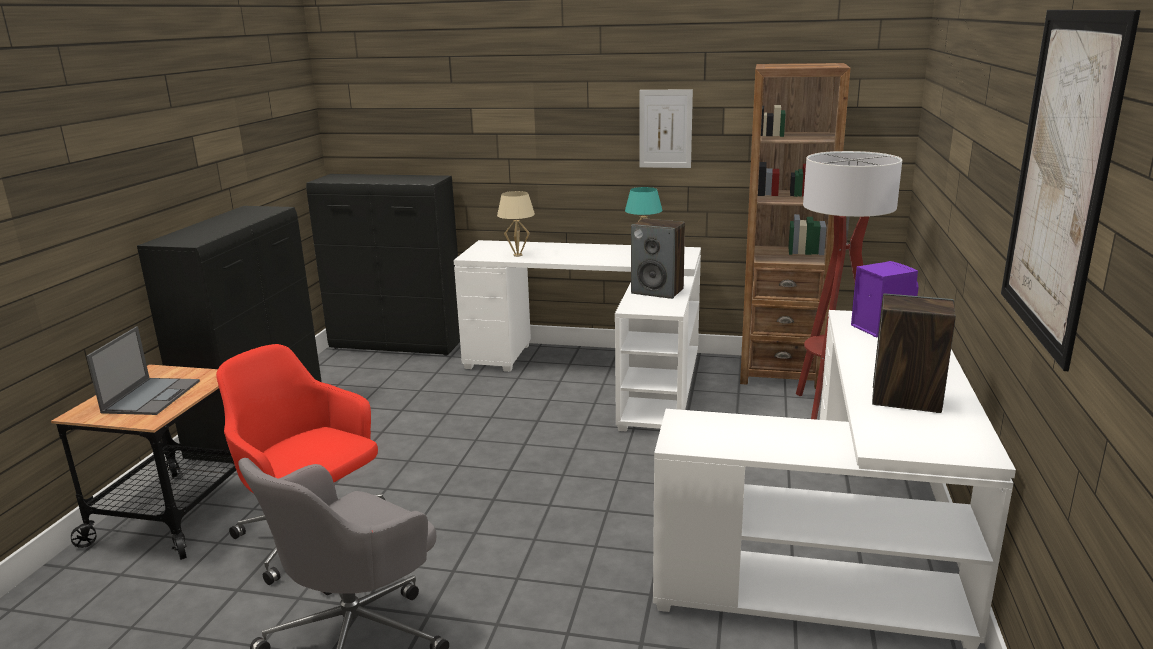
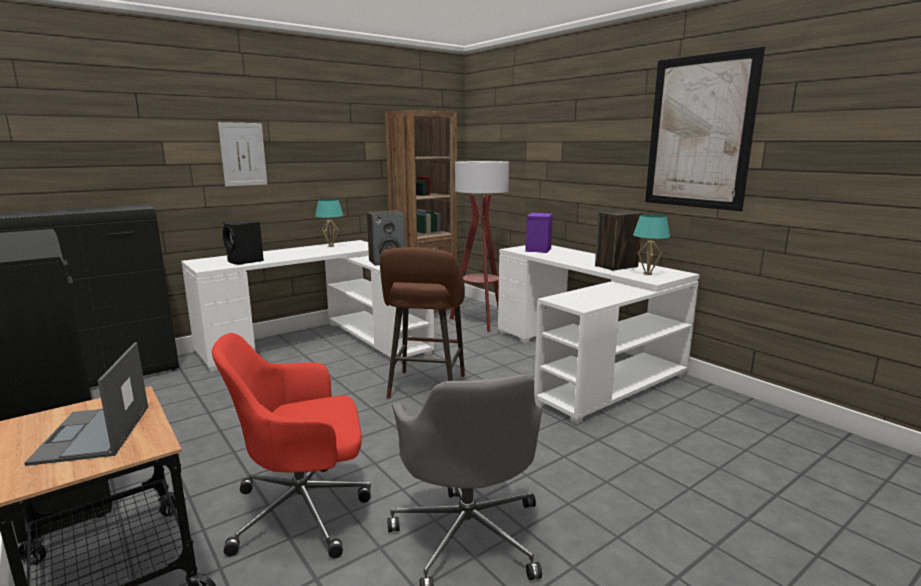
camera: 50 degrees left, 5 degrees down
laptop [86,327,200,415] -> laptop turned 150 degrees counterclockwise [24,342,148,466]
beige table lamp [497,191,535,257] -> black speaker [222,220,264,265]
picture [639,89,693,168] -> picture moved to [218,122,267,186]
none -> brown stool [380,247,465,399]
none -> turquoise table lamp [633,214,670,275]

